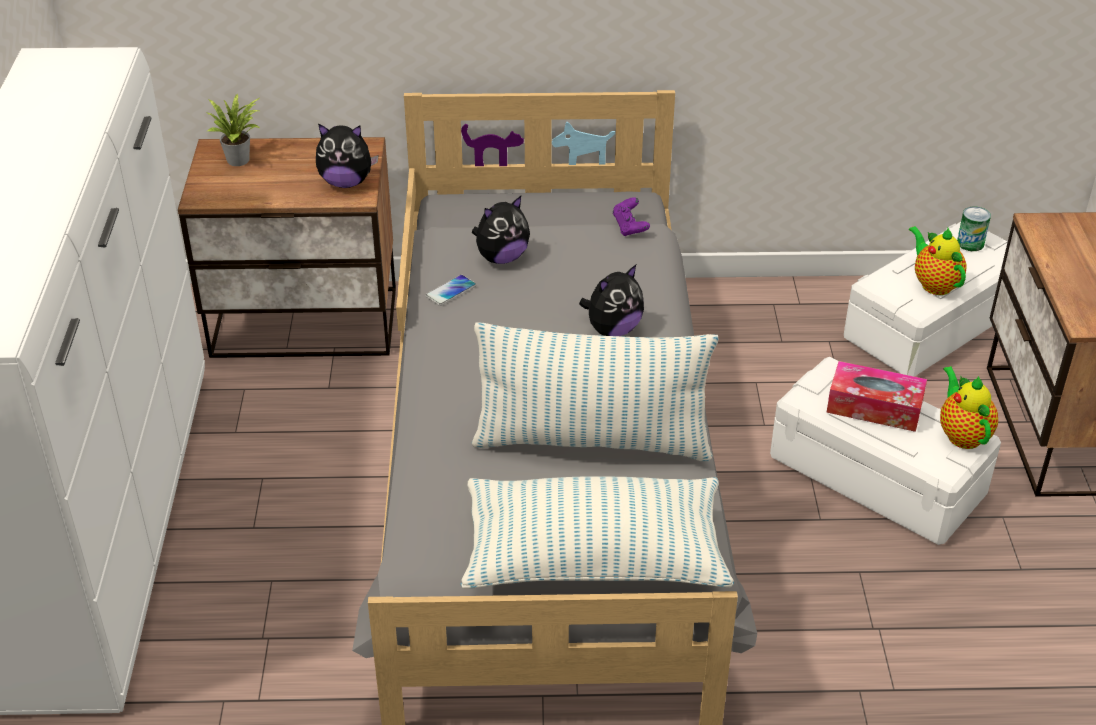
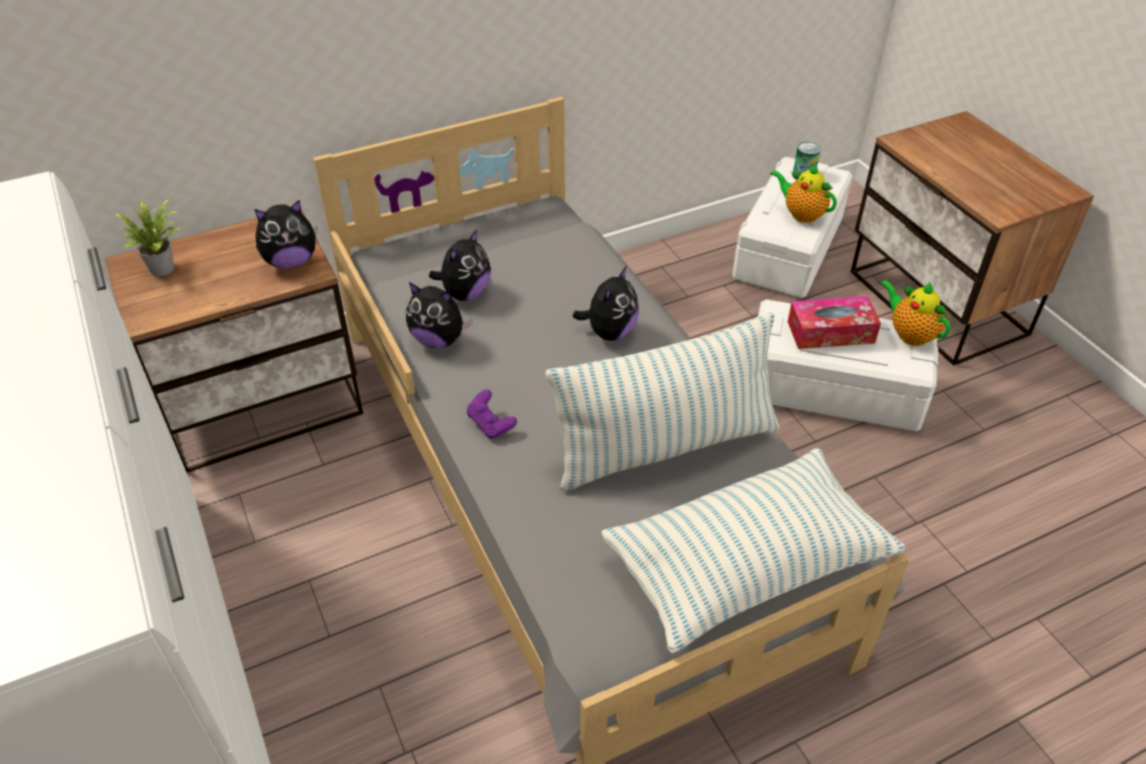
camera: 25 degrees left, 5 degrees up
phone [425,275,476,306] -> plush toy [406,282,473,348]
purple game controller [613,197,650,236] -> purple game controller moved to [466,389,517,439]

